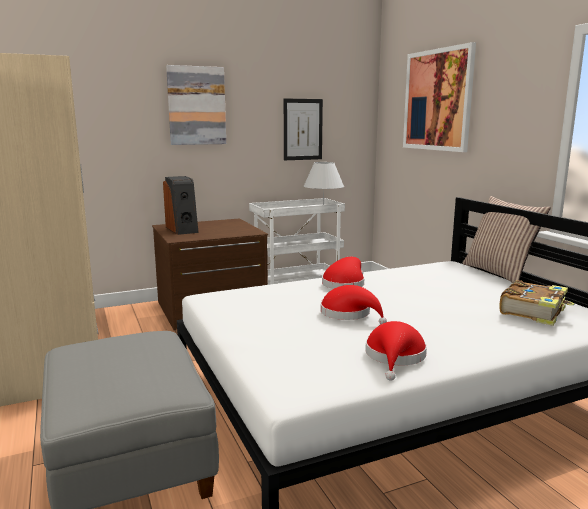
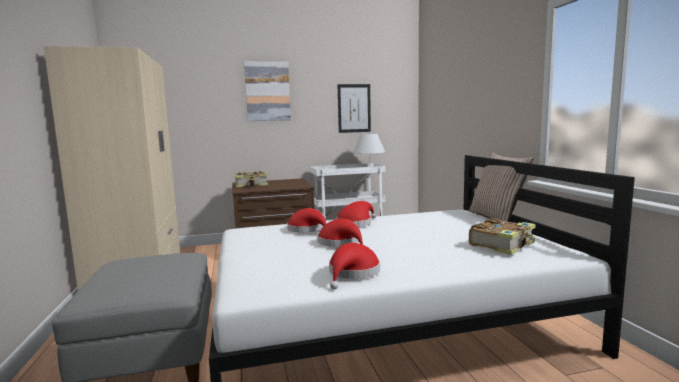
camera: 10 degrees right, 5 degrees down
speaker [163,176,199,235] -> book [235,171,268,187]
picture [403,42,476,152] -> none
none -> red hat [287,208,326,233]

